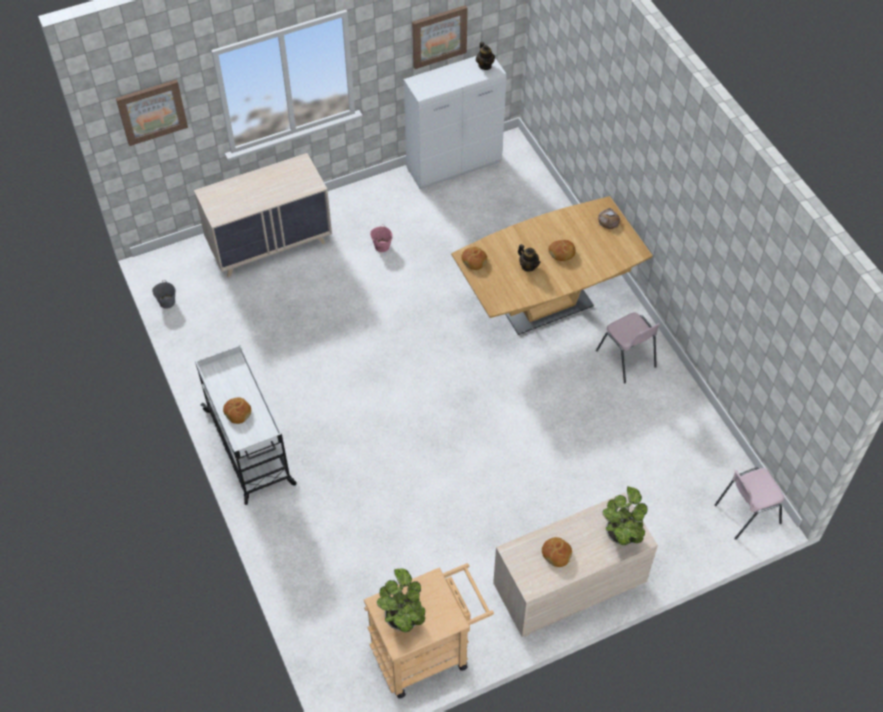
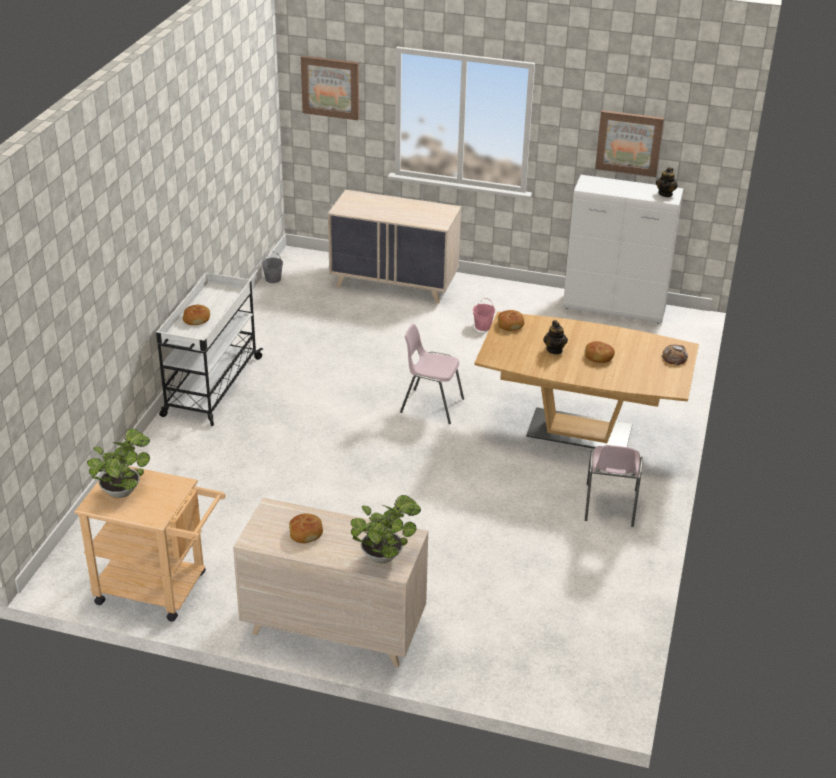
camera: 40 degrees right, 20 degrees down
pink chair [715,467,784,540] -> pink chair moved to [400,324,464,424]

